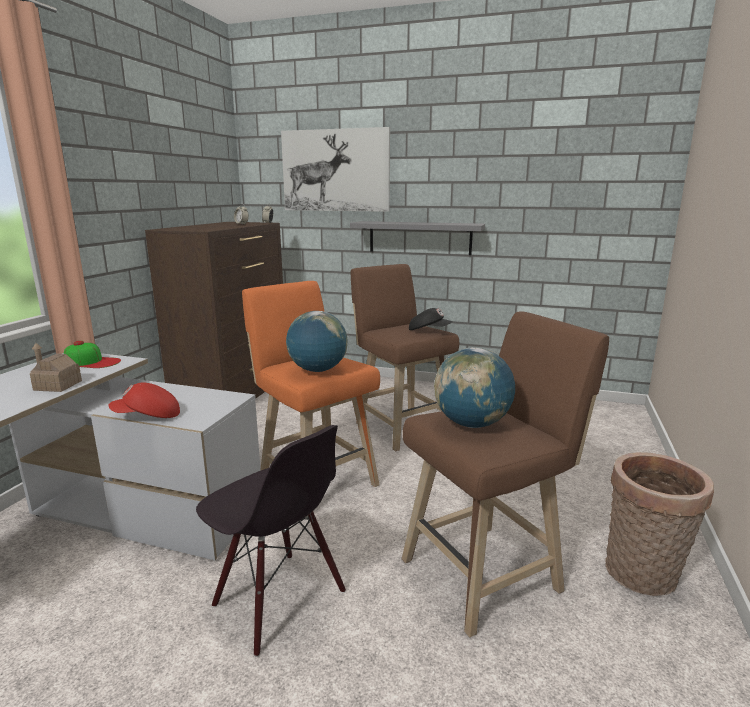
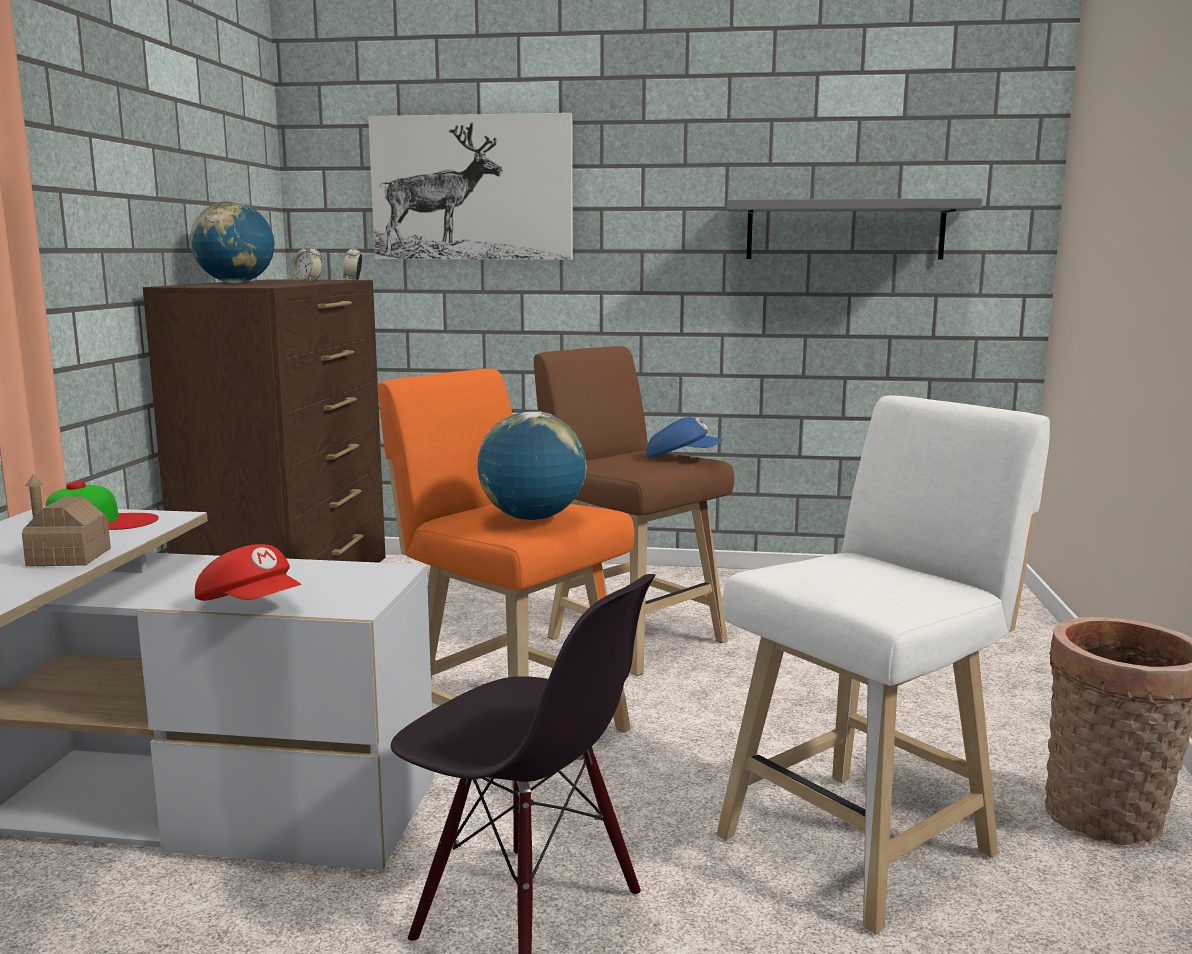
camera: 10 degrees left, 5 degrees down
red cap [108,383,180,418] -> red cap turned 120 degrees counterclockwise [195,544,301,601]
grey shelf [350,221,485,255] -> grey shelf moved to [727,198,983,259]
brown stool [402,311,609,637] -> white stool [717,395,1050,934]
black cap [409,308,453,330] -> blue cap [646,417,724,458]
globe [434,348,515,428] -> globe moved to [190,201,274,283]

